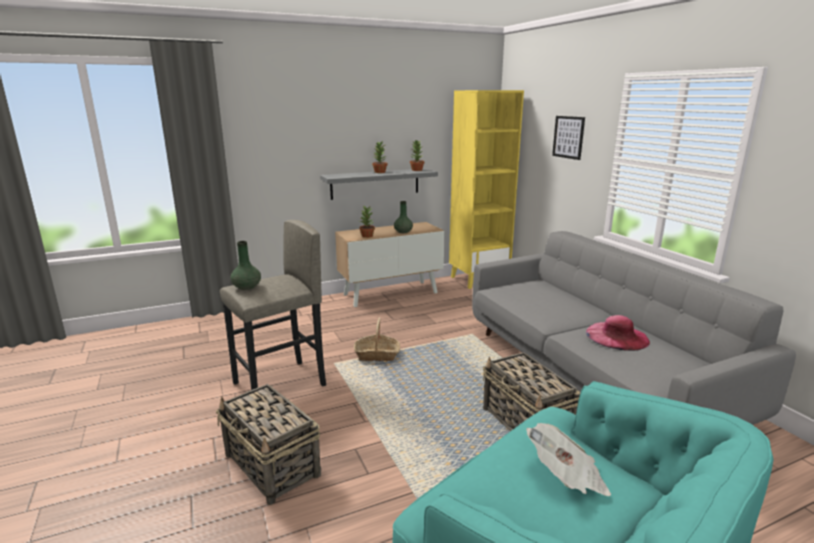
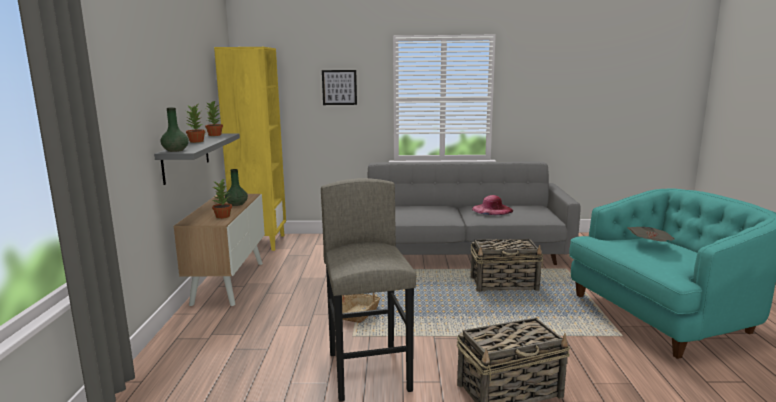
camera: 65 degrees left, 5 degrees down
green vase [231,241,261,290] -> green vase moved to [160,107,189,152]

